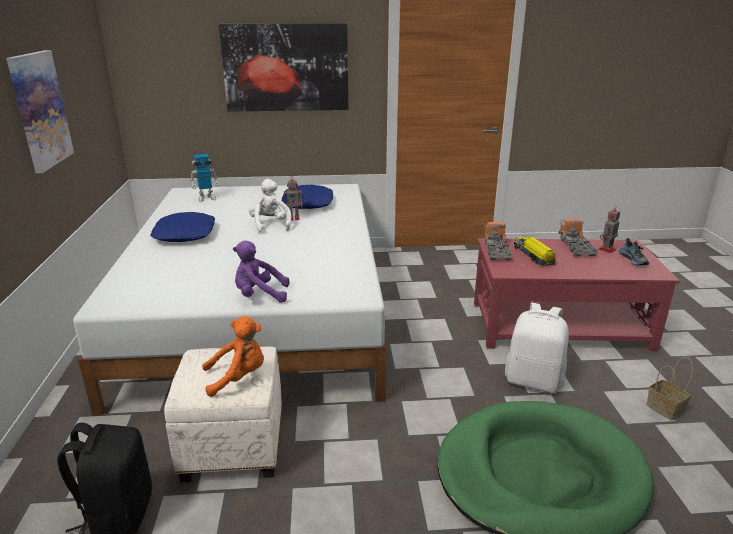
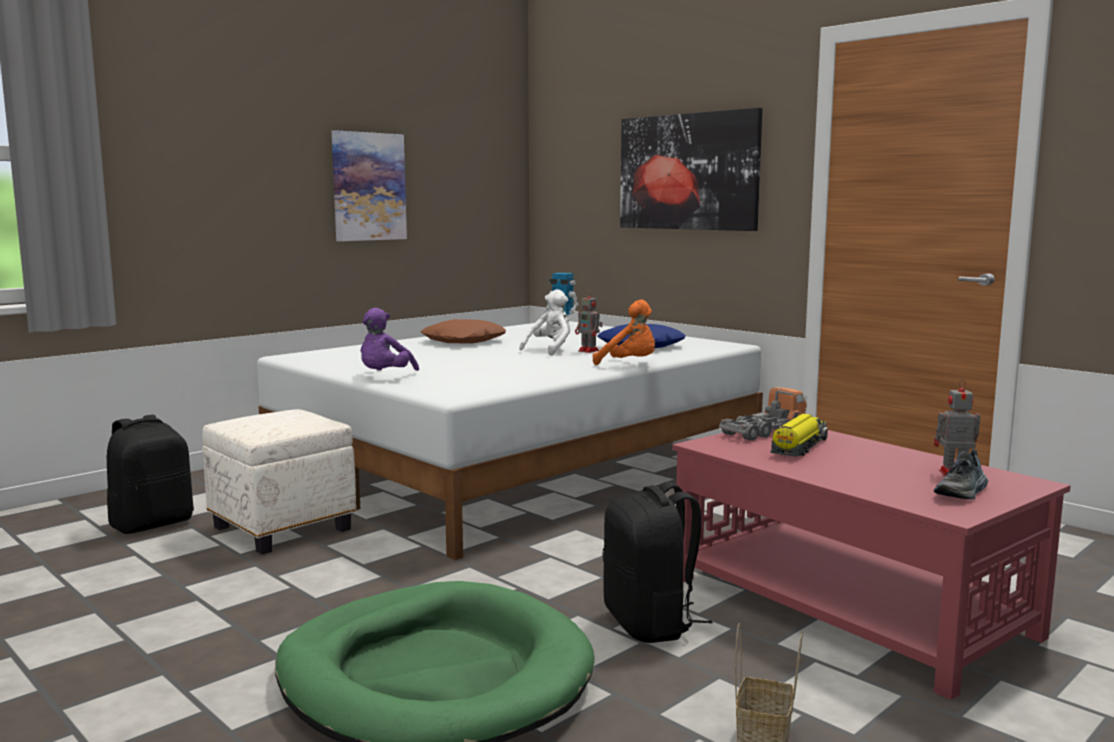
camera: 50 degrees right, 15 degrees down
blue pillow [150,212,215,242] -> brown pillow [421,319,506,343]
orange plush toy [202,316,264,397] -> orange plush toy moved to [593,300,655,365]
purple plush toy [233,241,289,303] -> purple plush toy turned 120 degrees counterclockwise [361,308,419,371]
white backpack [505,303,569,393] -> black backpack [603,482,713,643]
toy truck [559,219,598,256] -> none

